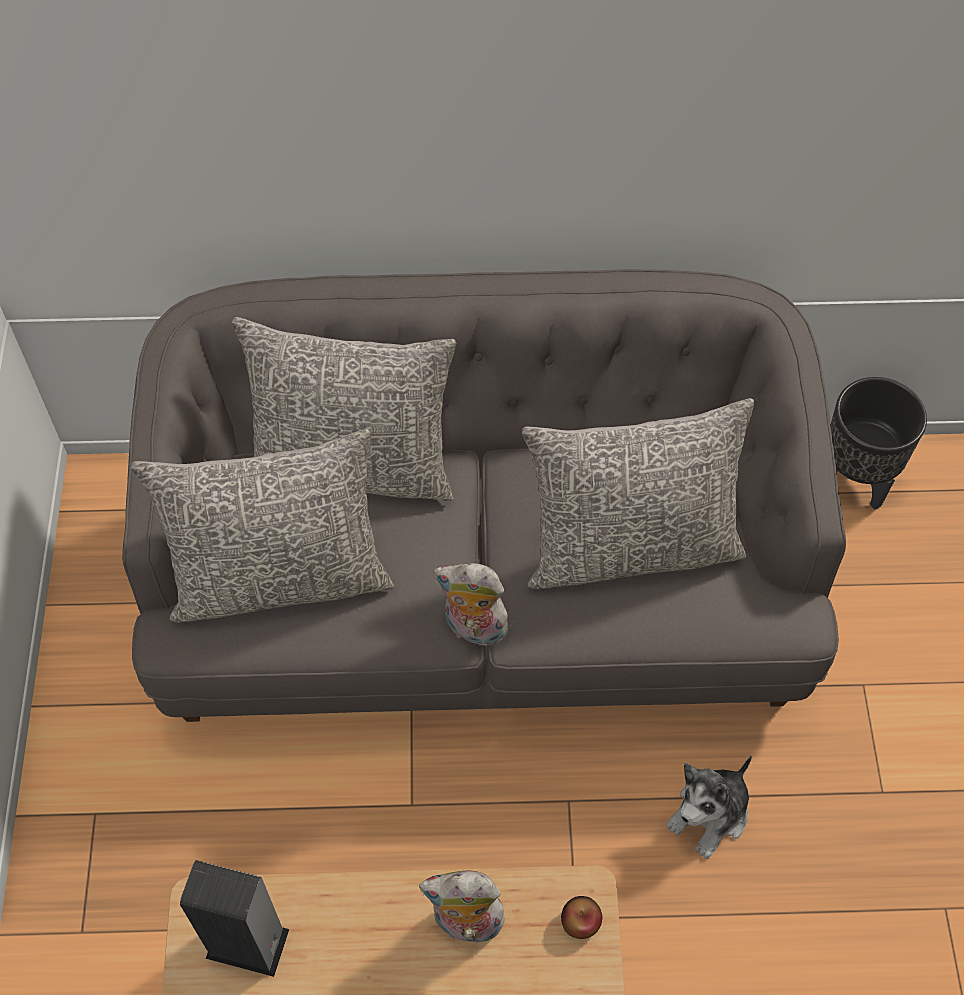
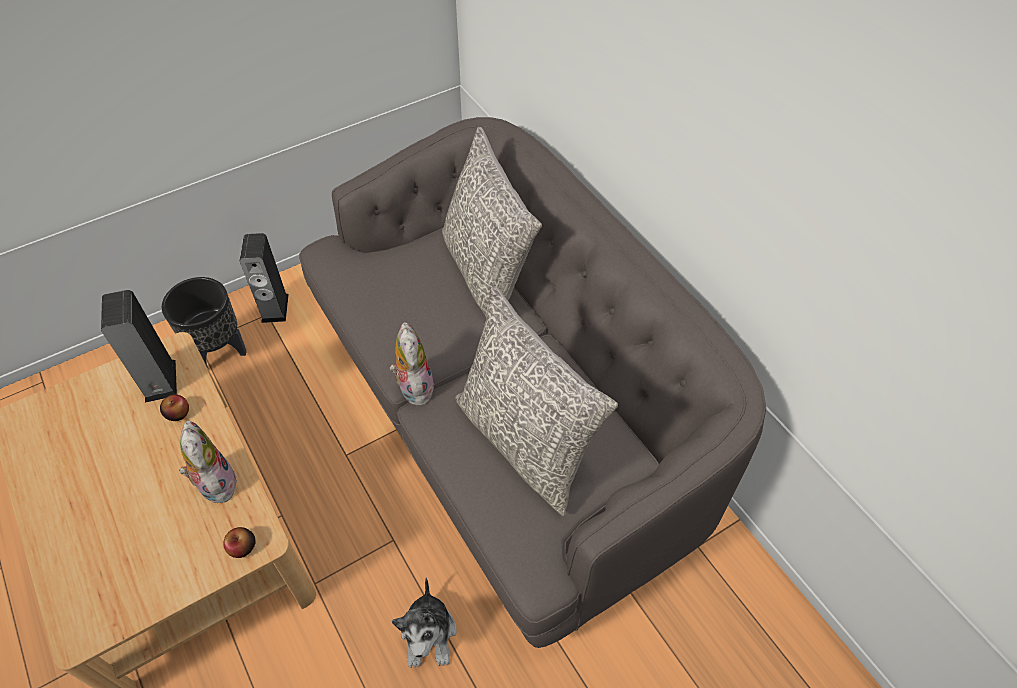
camera: 60 degrees right, 5 degrees down
grey pillow [131,429,394,623] -> none
plush toy [666,756,752,859] -> plush toy turned 105 degrees counterclockwise [392,578,457,668]
black planter [831,377,927,510] -> black planter moved to [162,277,247,368]
none -> apple [160,394,189,421]
none -> speaker [240,233,289,323]

